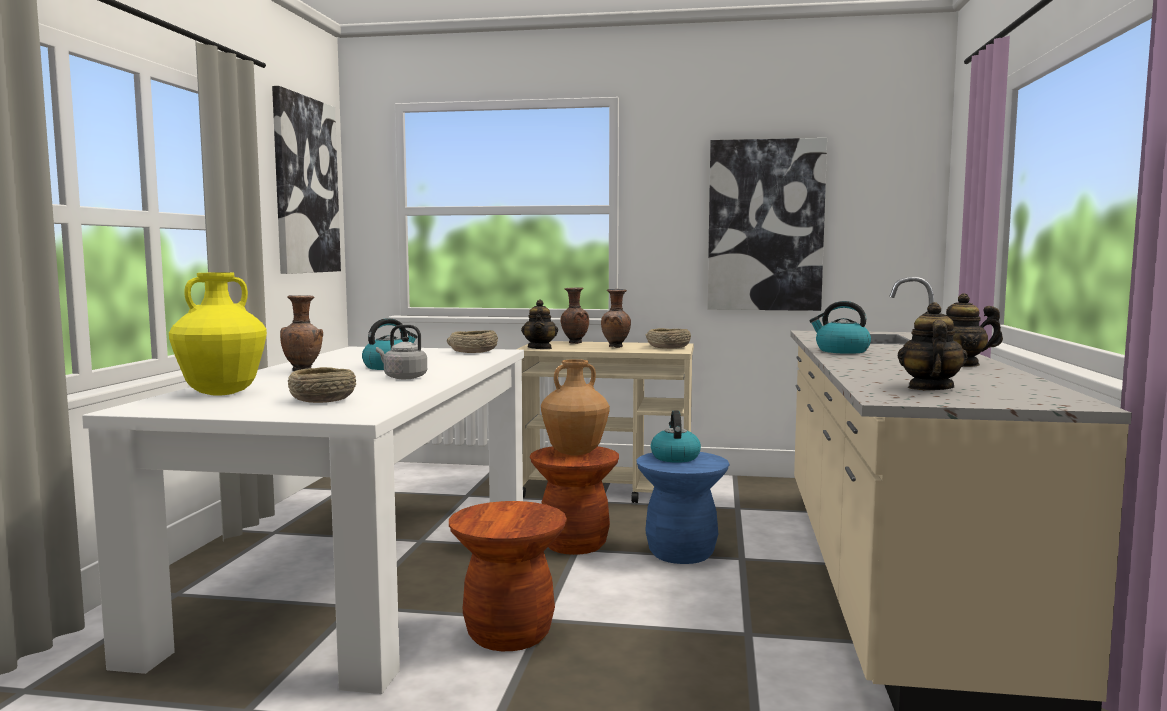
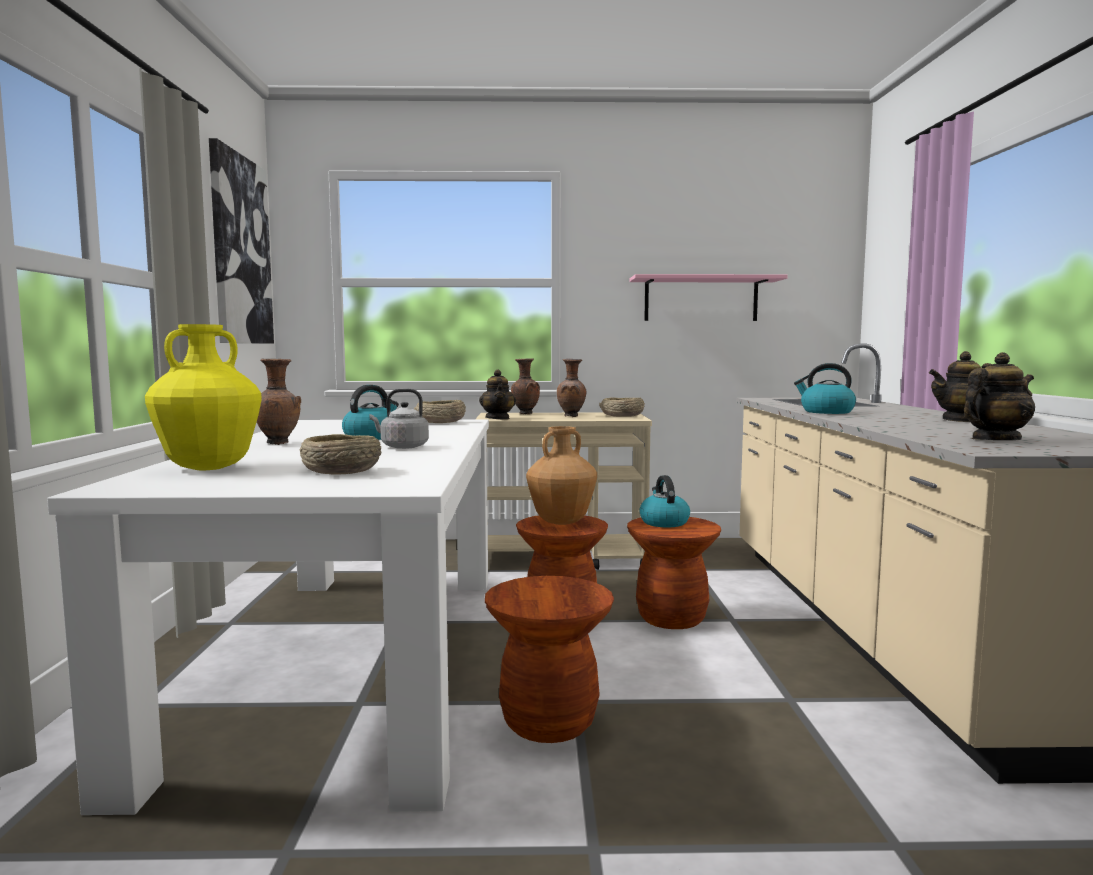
camera: 10 degrees left, 0 degrees up
blue stool [637,452,729,564] -> brown stool [627,517,721,629]
picture [707,138,827,311] -> pink shelf [629,274,788,321]
teapot [898,302,968,390] -> teapot turned 60 degrees clockwise [964,352,1035,440]

